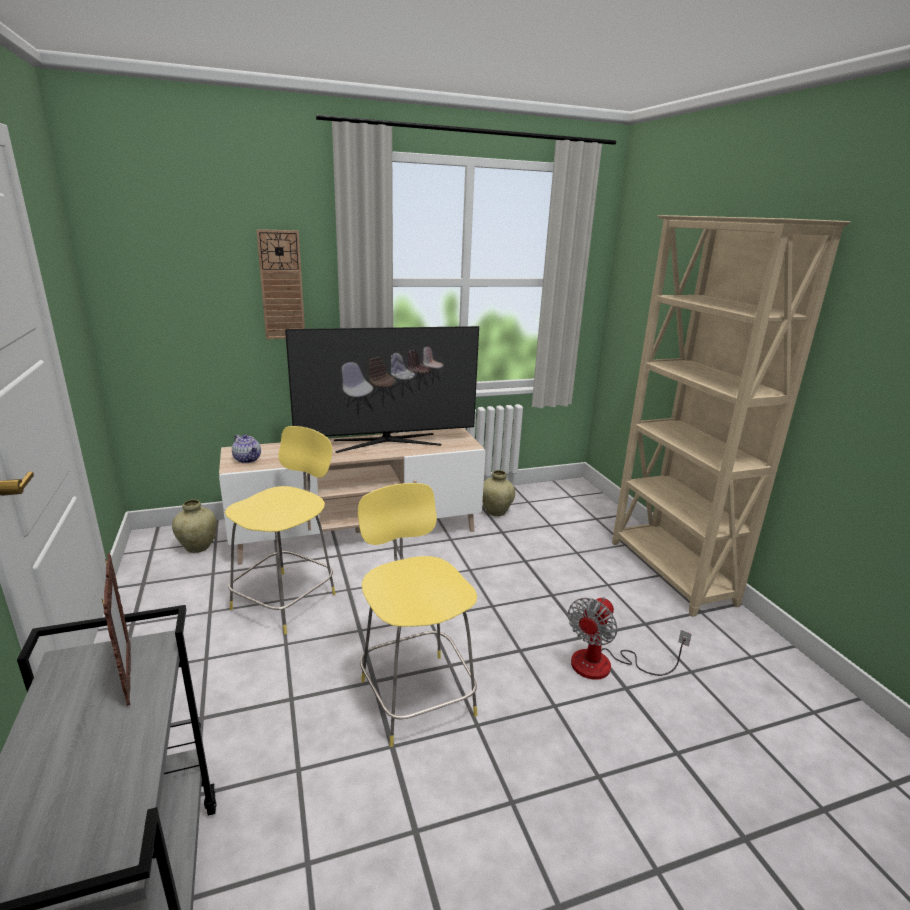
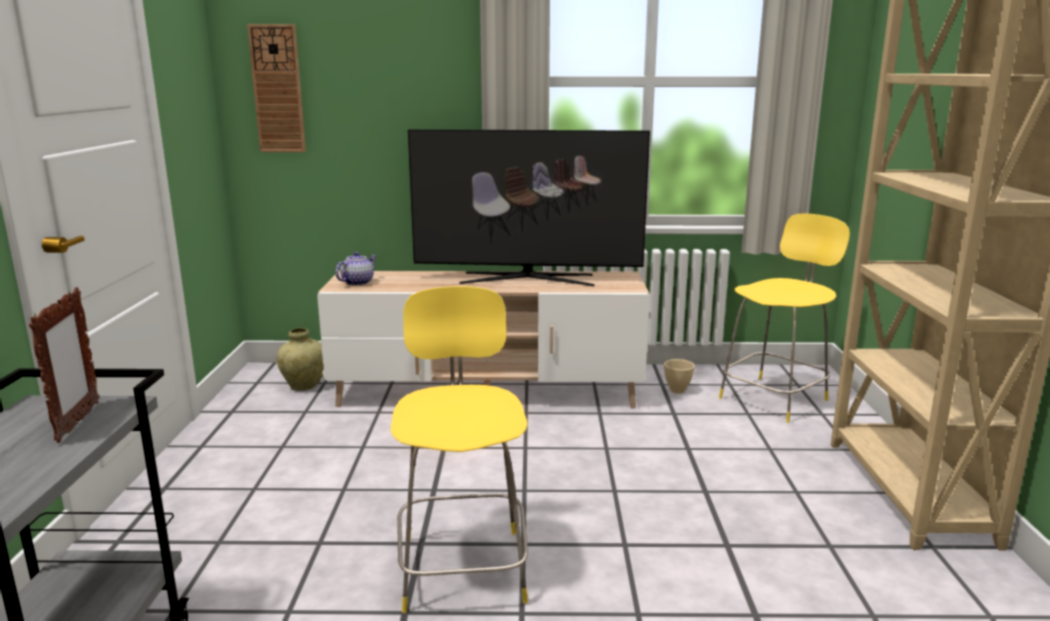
camera: 20 degrees right, 5 degrees down
yellow stool [225,426,336,635] -> yellow stool moved to [719,213,850,423]
teapot [232,434,261,463] -> teapot turned 120 degrees counterclockwise [335,252,377,286]
wall clock [256,229,305,339] -> wall clock moved to [247,24,306,152]
beige vase [483,470,515,516] -> beige bowl [664,359,695,394]
fan [568,597,692,680] -> none

